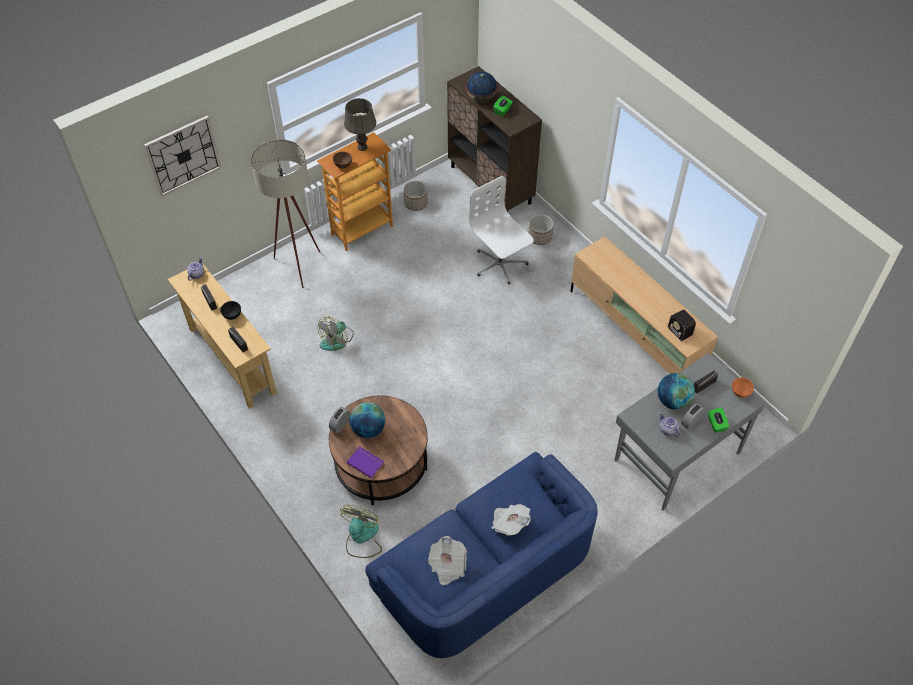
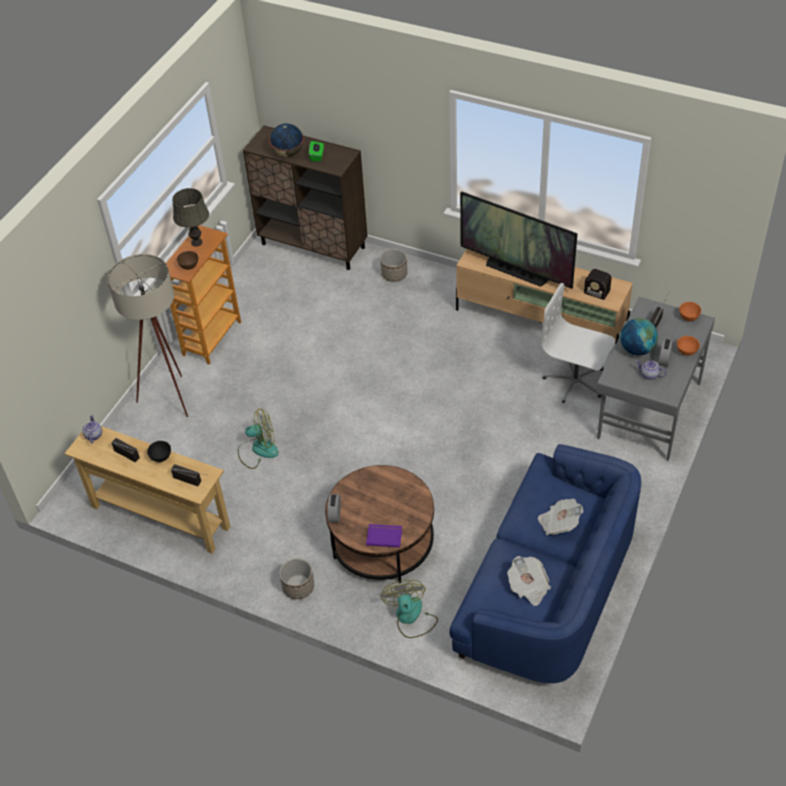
camera: 25 degrees left, 5 degrees down
wall clock [144,116,221,197] -> none
fan [318,317,353,351] -> fan turned 105 degrees counterclockwise [238,408,279,469]
globe [349,402,385,438] -> none
planter [403,181,428,211] -> planter moved to [280,558,314,599]
white office chair [469,176,534,285] -> white office chair moved to [541,283,615,403]
green tissue box [708,407,730,433] -> orange bowl [677,336,700,356]
none -> television [460,191,578,289]

